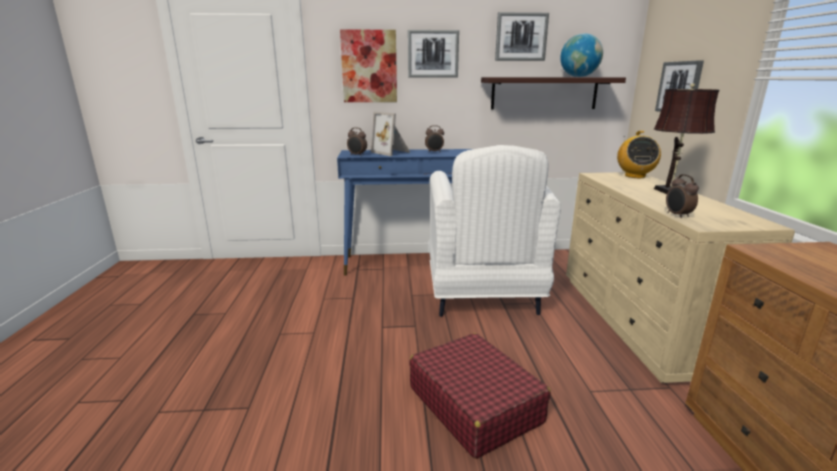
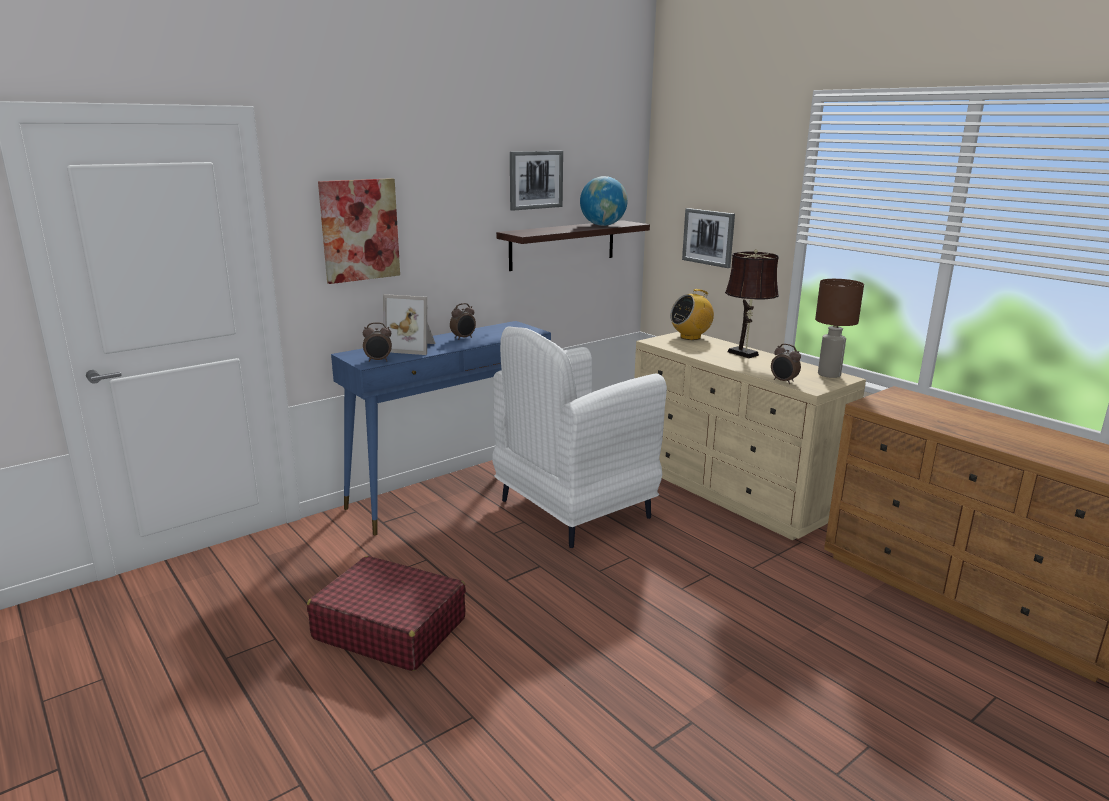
camera: 35 degrees left, 0 degrees up
picture [408,30,459,78] -> none
red suitcase [409,333,551,459] -> red suitcase moved to [307,556,466,671]
white armchair [429,145,561,317] -> white armchair turned 90 degrees clockwise [492,326,667,548]
radio [617,131,661,178] -> radio turned 90 degrees clockwise [670,289,714,340]
none -> brown table lamp [815,279,864,378]

